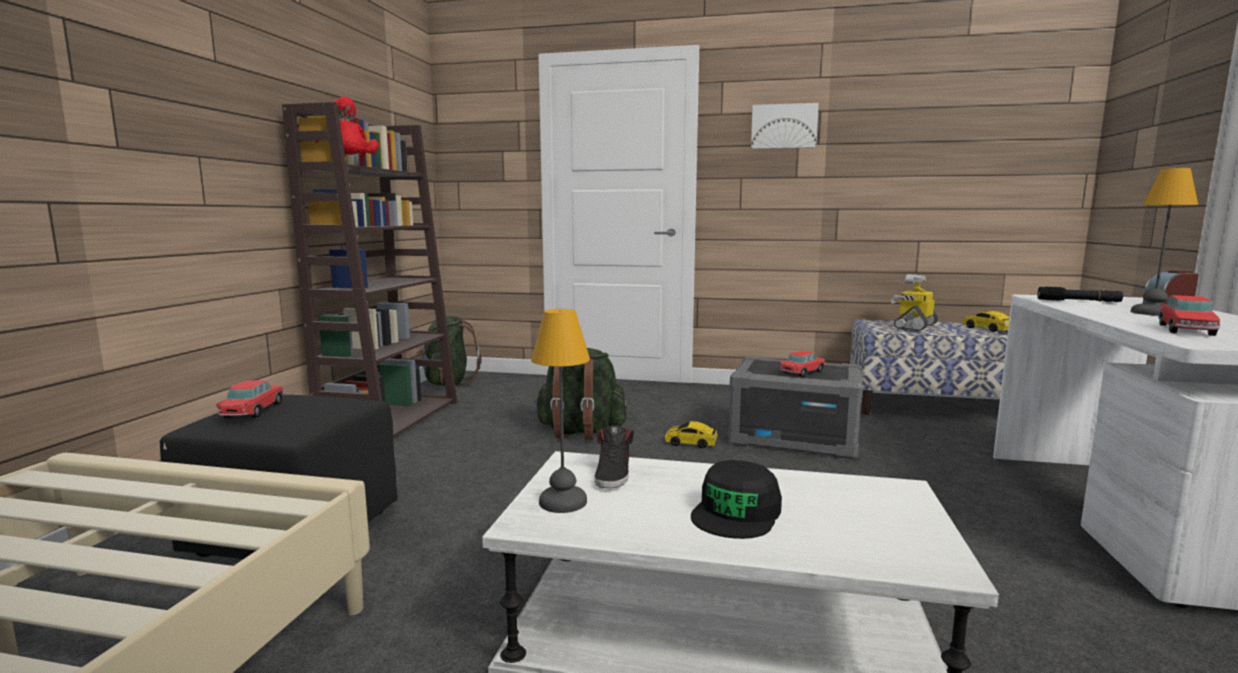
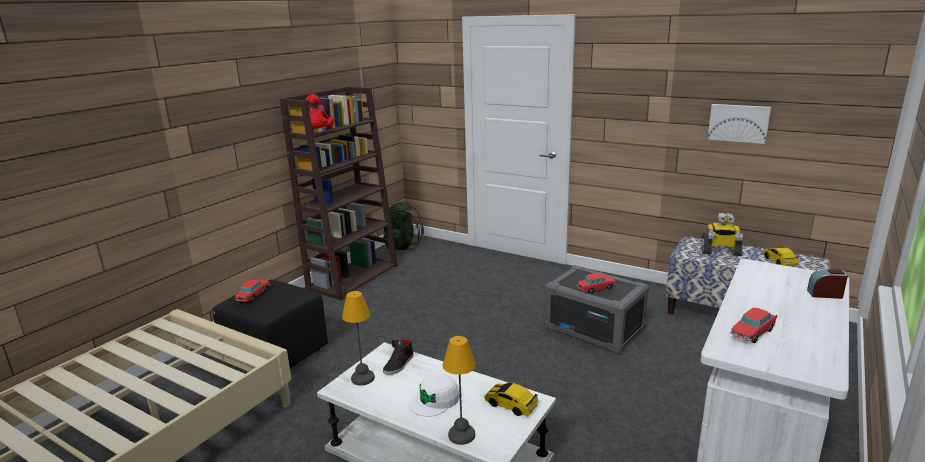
camera: 20 degrees right, 10 degrees up
green backpack [534,348,627,440] -> none
toy car [665,421,718,448] -> toy car moved to [485,382,539,416]
black cap [691,460,782,539] -> white cap [409,373,460,417]
picture [751,103,819,149] -> picture moved to [708,104,771,144]
toy robot [891,274,938,331] -> toy robot turned 135 degrees counterclockwise [701,213,743,256]
black flashlight [1037,287,1123,302] -> none
table lamp [1131,168,1198,316] -> table lamp moved to [443,336,476,445]

